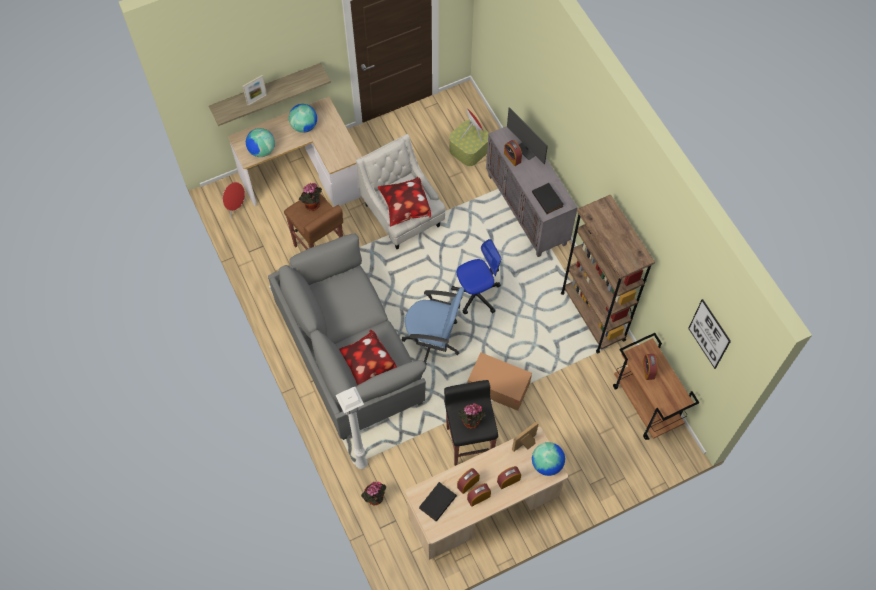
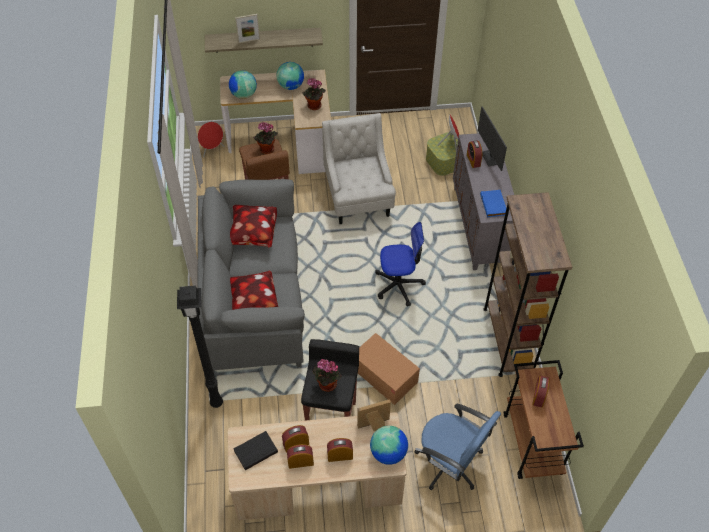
camera: 20 degrees right, 10 degrees down
white floor lamp [336,387,368,469] -> black floor lamp [177,286,223,408]
potted plant [361,482,386,505] -> potted plant moved to [302,78,326,110]
pillow [378,177,431,227] -> pillow moved to [230,205,277,248]
blue office chair [402,287,464,365] -> blue office chair moved to [414,404,501,490]
black book [532,183,564,214] -> blue book [480,190,506,218]
picture [688,299,731,369] -> none

